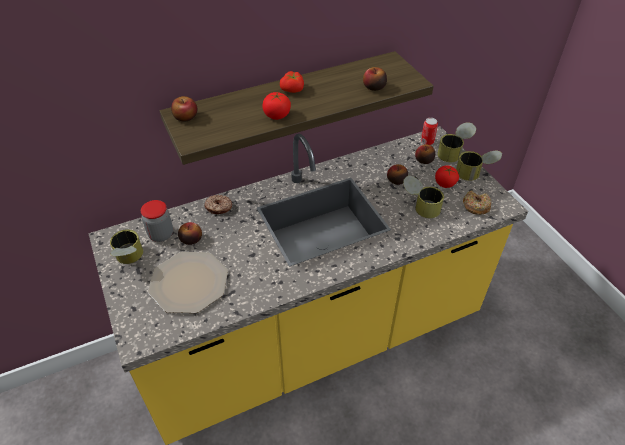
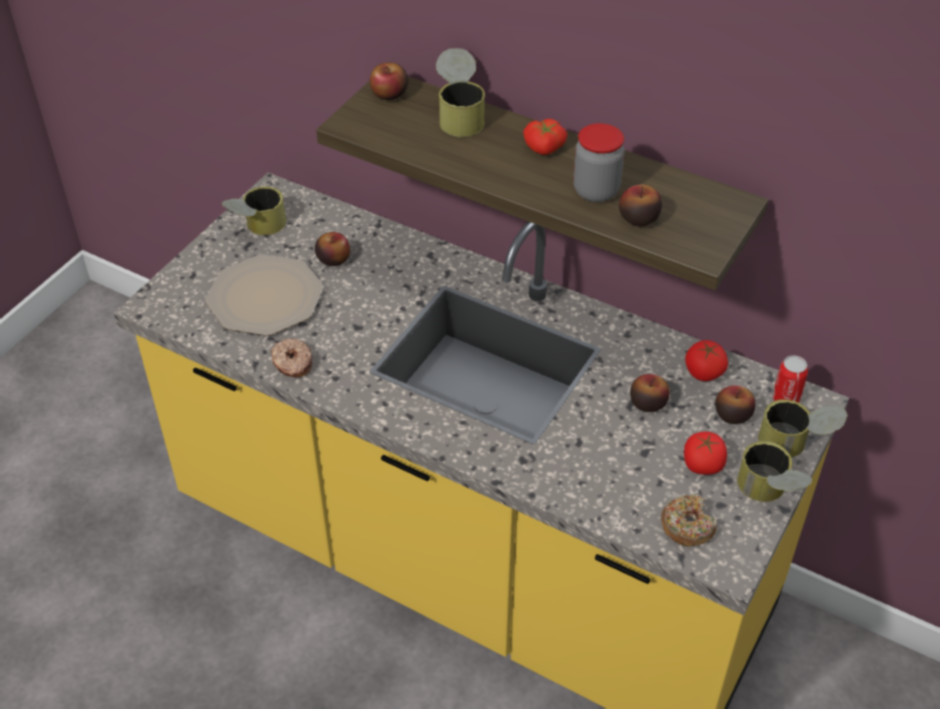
camera: 55 degrees right, 0 degrees up
jar [141,200,173,242] -> jar moved to [573,123,625,202]
donut [204,195,233,214] -> donut moved to [271,338,312,377]
tomato [262,92,291,120] -> tomato moved to [685,340,728,381]
can [403,176,444,218] -> can moved to [436,48,485,137]

